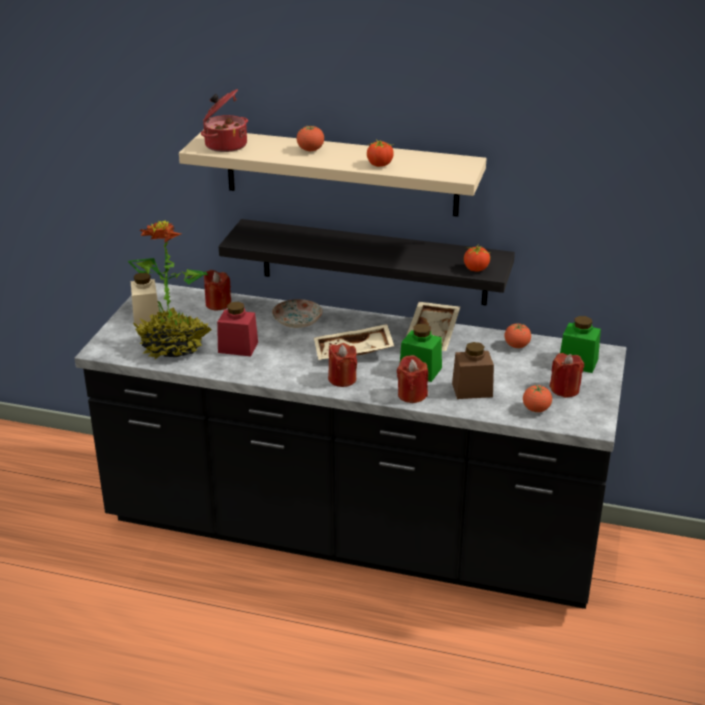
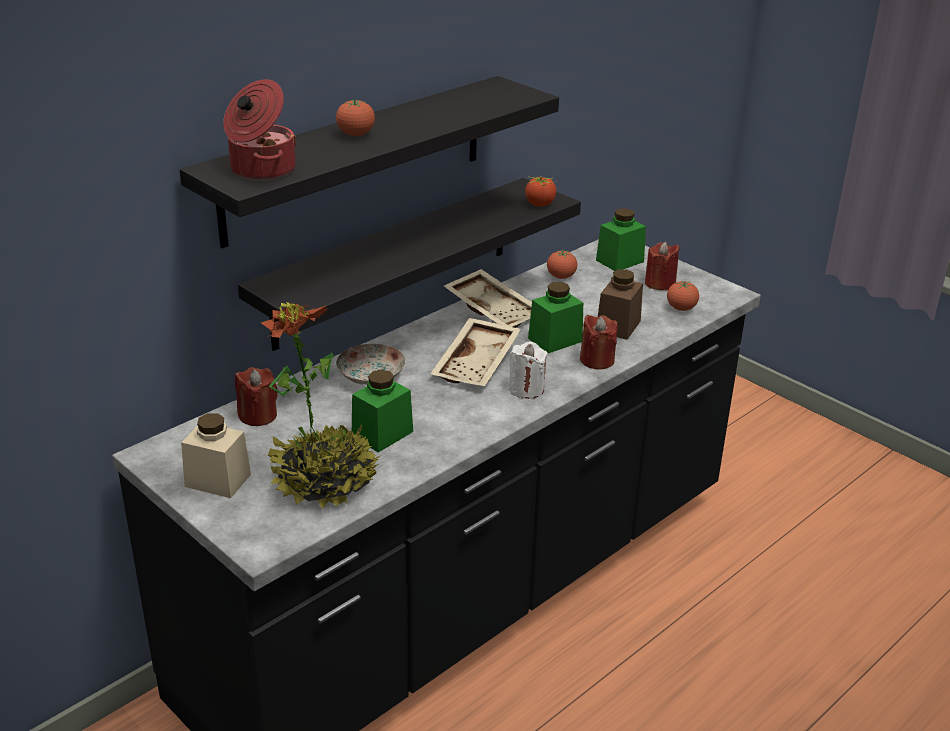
camera: 60 degrees left, 0 degrees up
beige shelf [179,129,486,217] -> black shelf [180,76,559,248]
red jar [217,302,258,356] -> green jar [352,370,413,453]
red candle [328,343,357,387] -> white candle [508,341,548,399]
tomato [367,139,394,167] -> none

